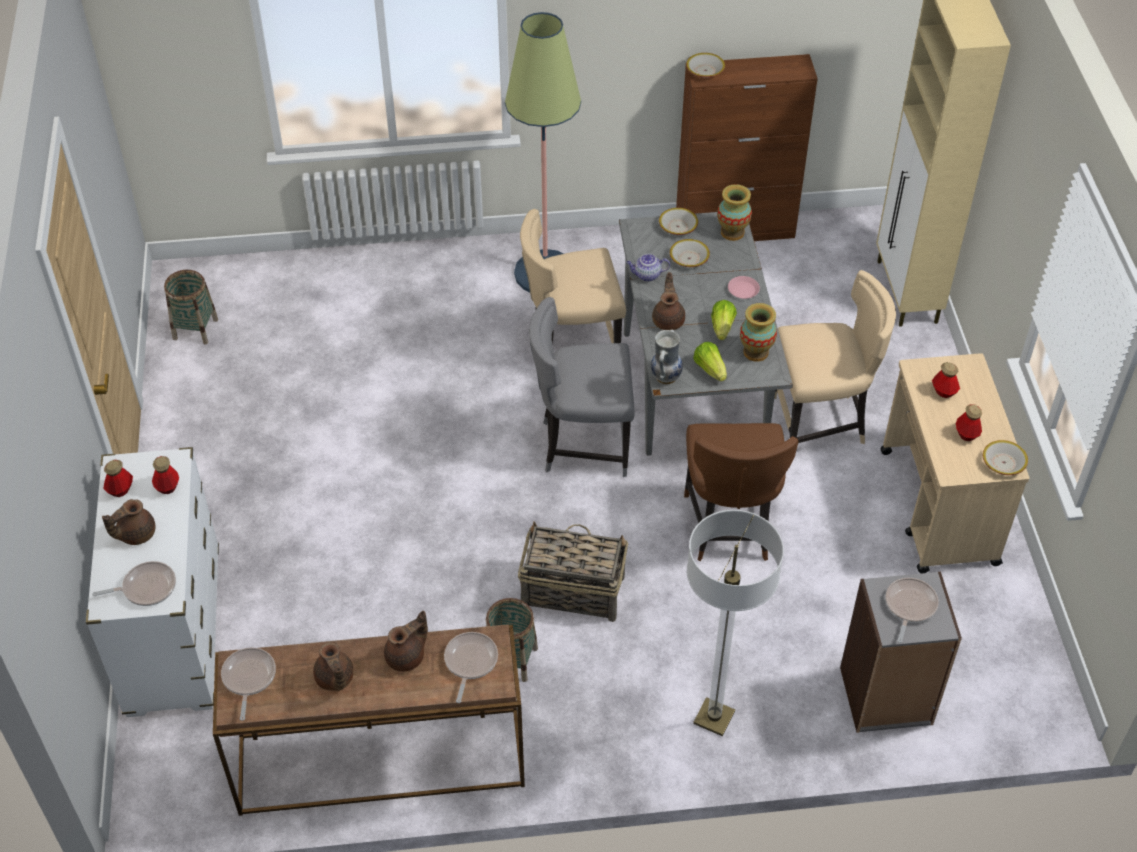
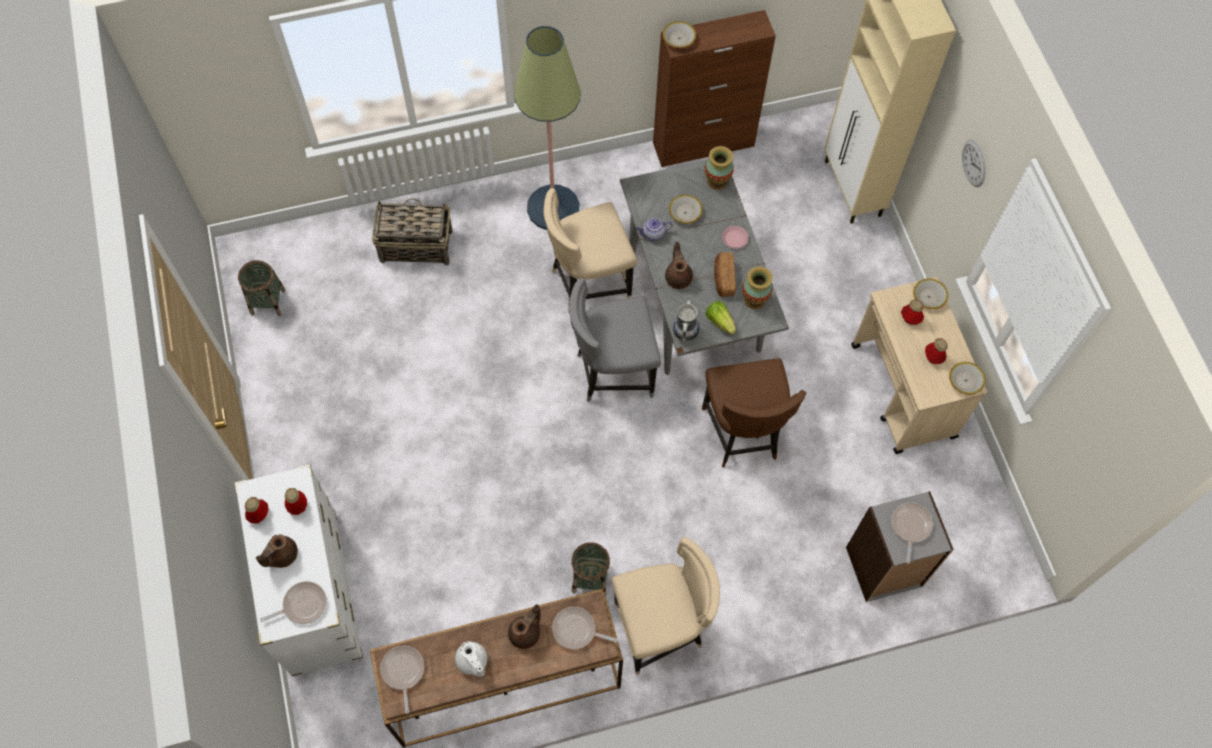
camera: 10 degrees left, 15 degrees up
brown teapot [313,642,354,691] -> white teapot [455,641,487,677]
frying pan [444,632,498,703] -> frying pan turned 75 degrees counterclockwise [552,607,618,650]
basket [518,521,628,622] -> basket moved to [372,198,452,265]
bowl [659,208,698,235] -> bowl moved to [913,278,948,309]
floor lamp [687,510,784,736] -> none
lettuce [711,300,737,340] -> bread [714,252,736,297]
beige chair [774,270,896,444] -> beige chair moved to [611,537,720,675]
none -> wall clock [962,140,985,187]

